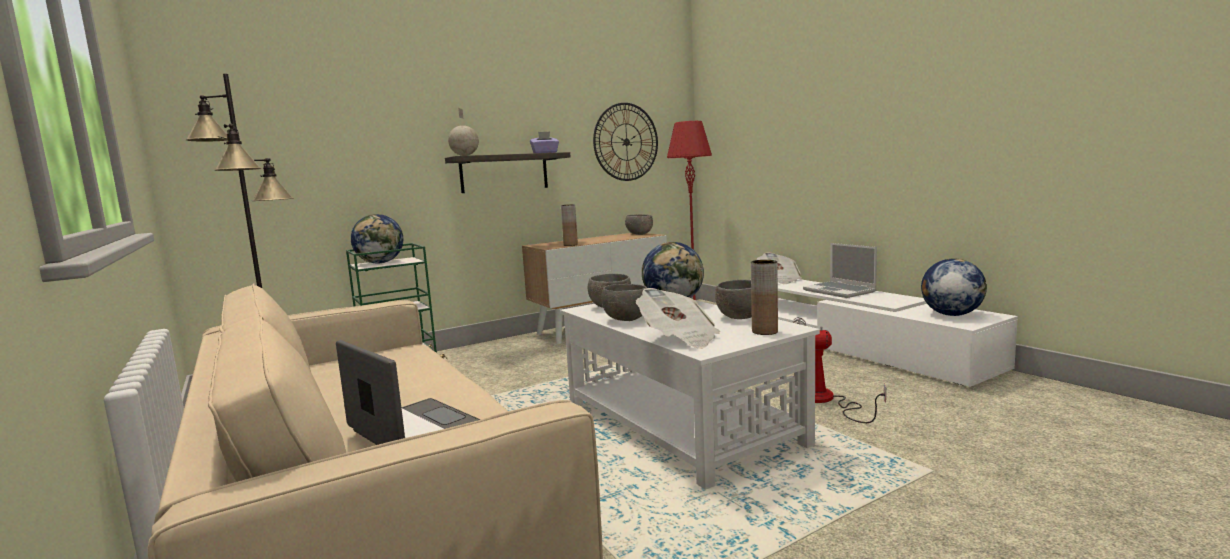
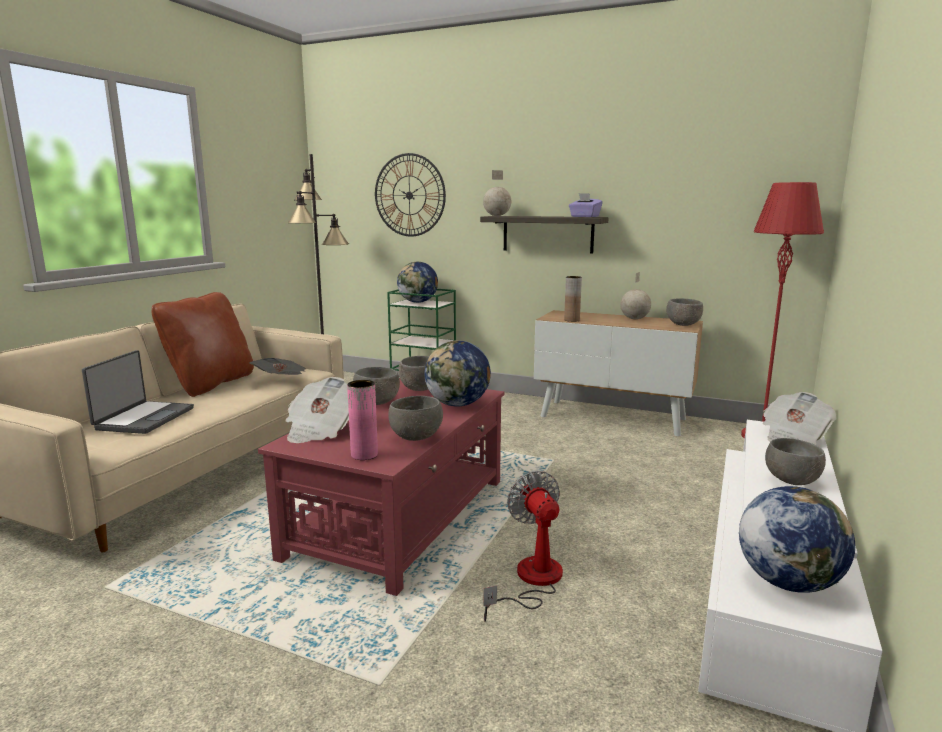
camera: 55 degrees right, 5 degrees up
white coffee table [560,300,820,490] -> red coffee table [258,378,504,596]
wall clock [593,103,658,181] -> wall clock moved to [375,153,446,237]
brown vase [751,260,778,335] -> pink vase [347,380,378,460]
laptop [803,243,877,298] -> grey bowl [765,438,826,485]
none -> brown pillow [151,292,254,397]
none -> newspaper [249,358,306,375]
none -> globe [620,272,651,319]

